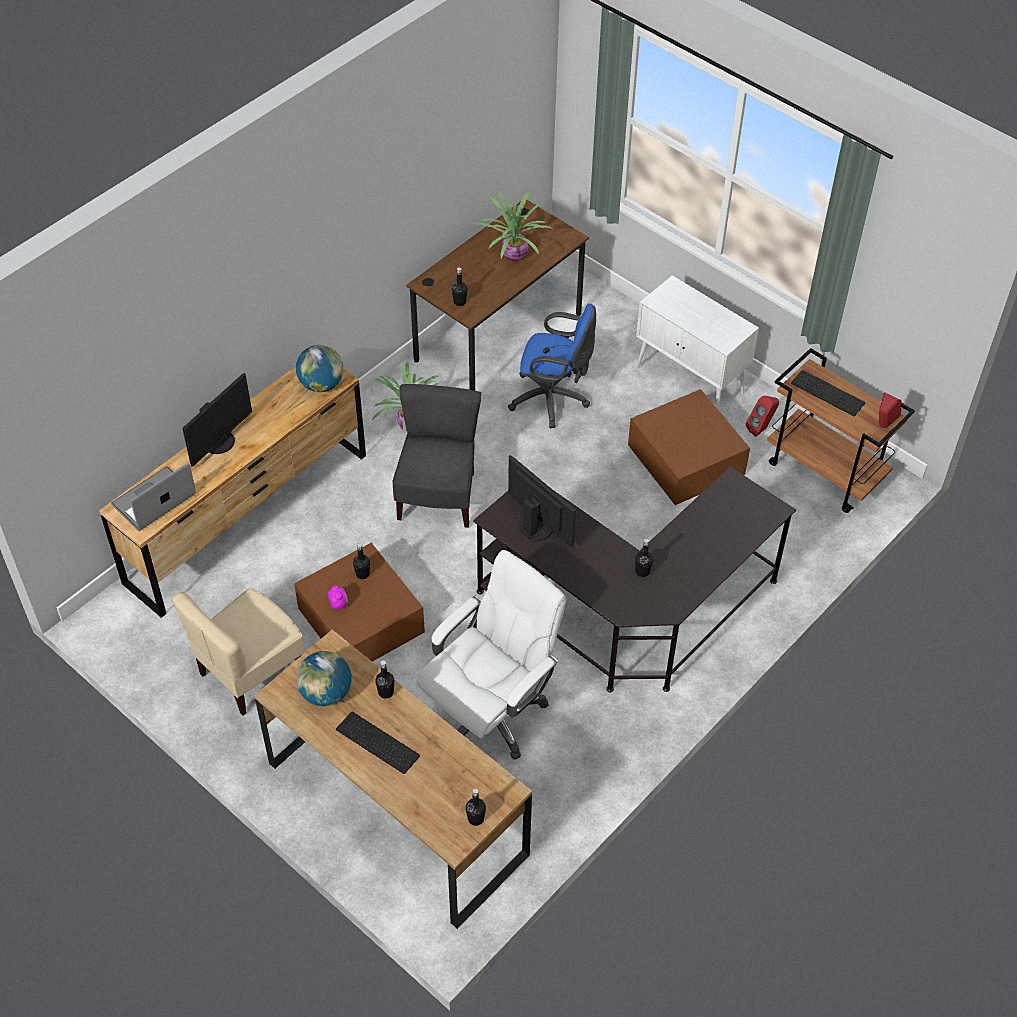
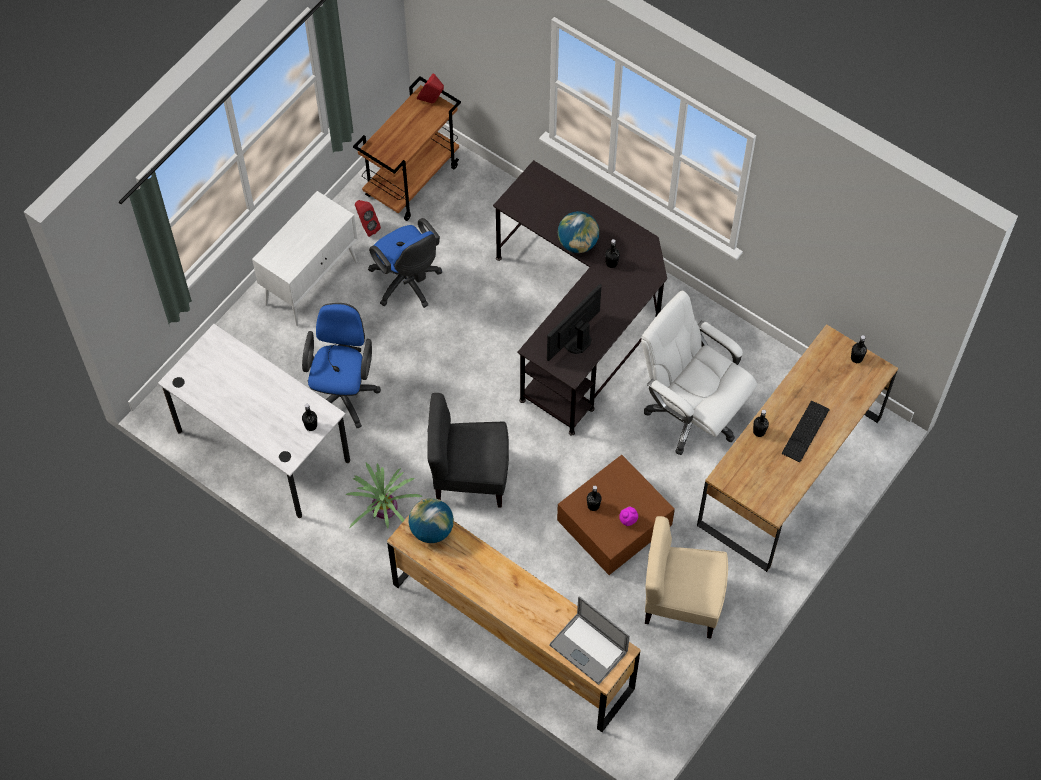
camera: 95 degrees left, 10 degrees up
beige chair [172,588,305,716] -> beige chair turned 150 degrees clockwise [645,516,728,639]
monitor [182,373,252,467] -> none
globe [296,651,351,706] -> globe moved to [558,211,599,253]
brown desk [406,199,589,391] -> white desk [158,324,350,518]
potted plant [468,192,553,261] -> none
brown storage box [628,389,750,505] -> blue office chair [368,218,442,308]
keyboard [791,370,865,416] -> none

